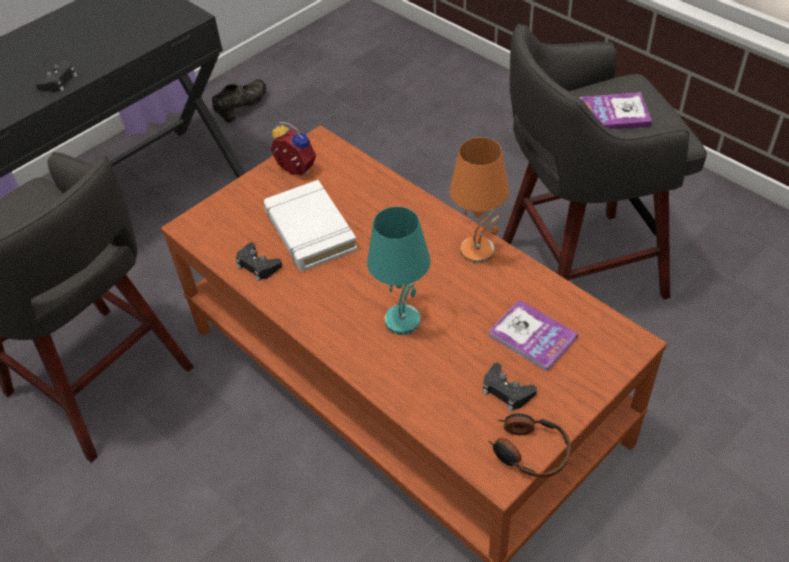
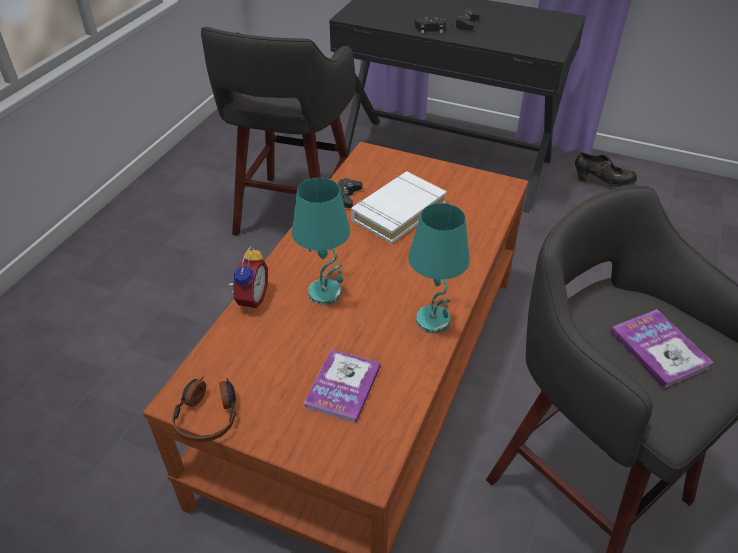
camera: 65 degrees right, 5 degrees down
alarm clock [271,122,316,175] -> alarm clock moved to [228,246,268,311]
orange table lamp [450,137,509,264] -> turquoise table lamp [408,203,470,333]
black game controller [483,363,537,411] -> black game controller moved to [455,10,480,30]

